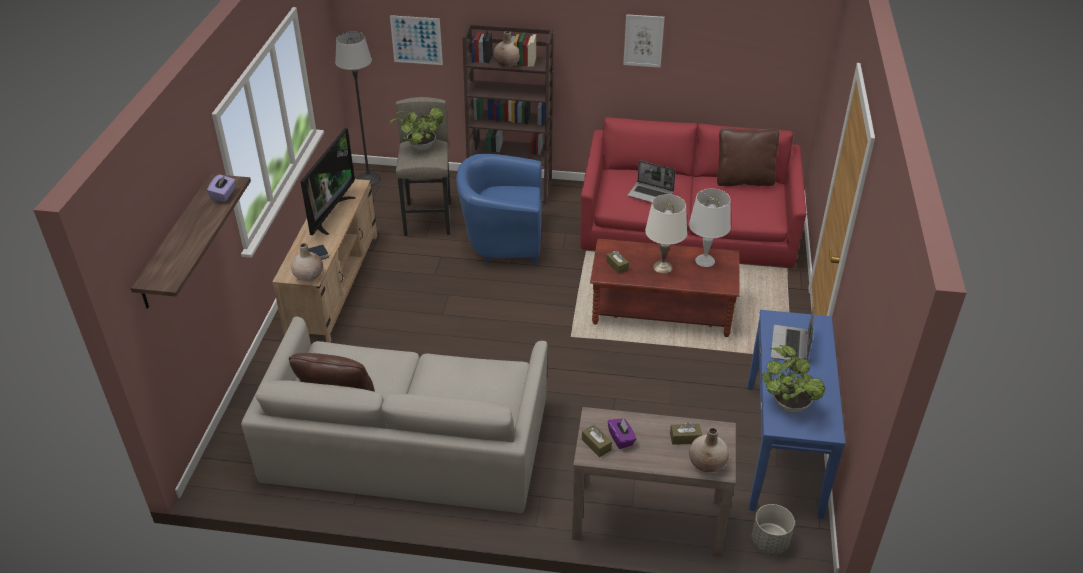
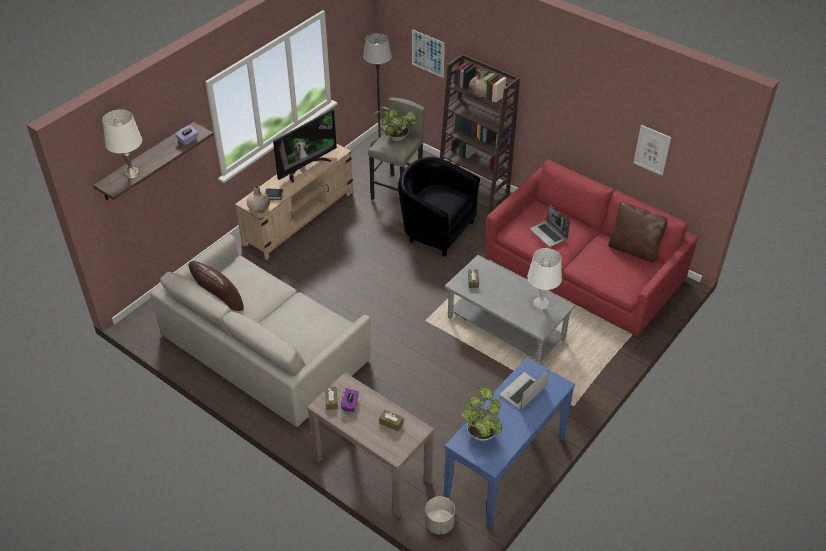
camera: 30 degrees right, 5 degrees up
blue armchair [456,154,542,265] -> black armchair [398,157,480,256]
brown coffee table [590,239,740,337] -> grey coffee table [444,255,575,365]
picture [623,14,665,68] -> picture moved to [634,125,671,176]
white table lamp [645,194,687,273] -> white table lamp moved to [102,109,142,178]
beige vase [689,428,729,472] -> none

